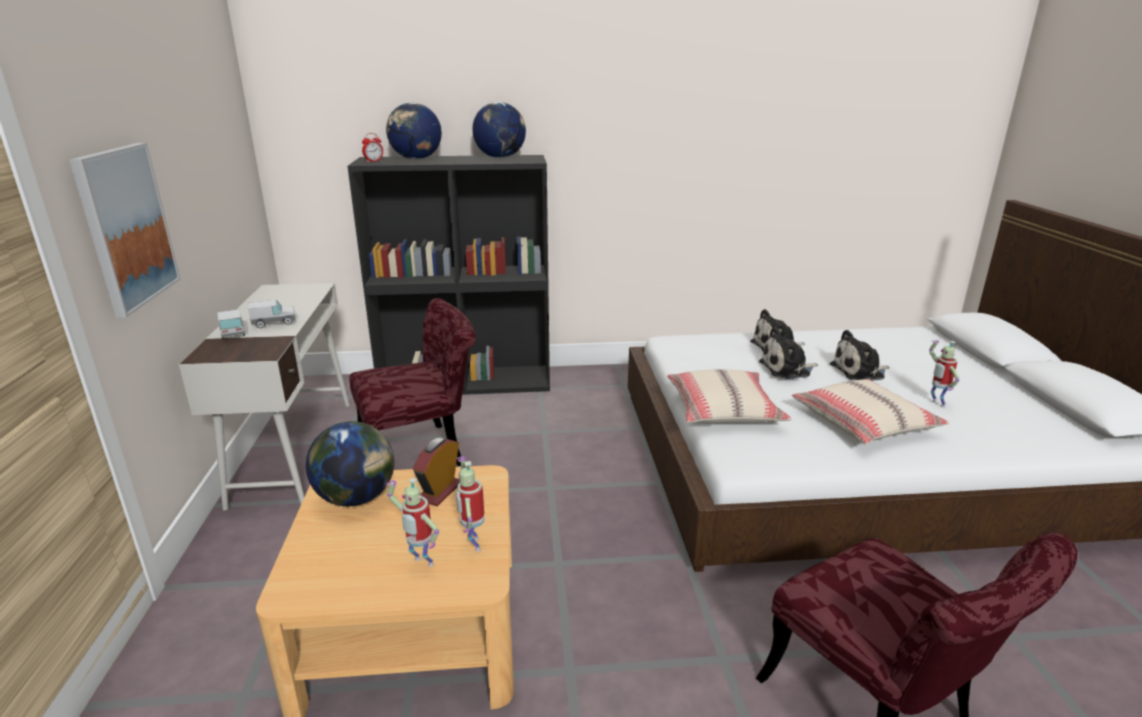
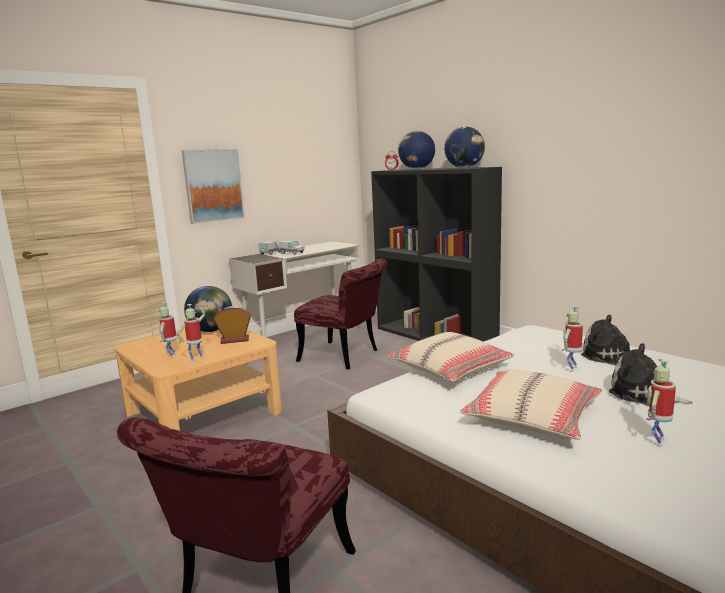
camera: 55 degrees right, 10 degrees down
plush toy [759,327,818,379] -> toy robot [562,306,583,372]

